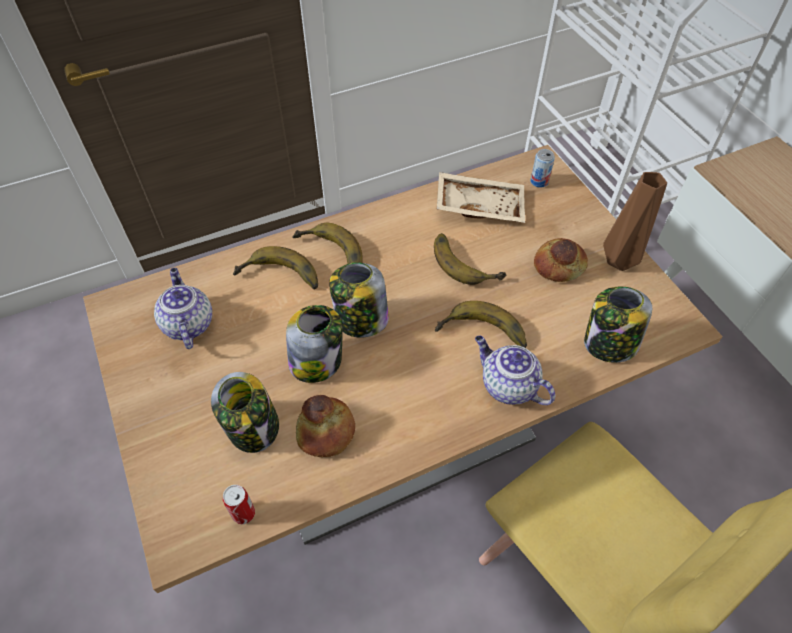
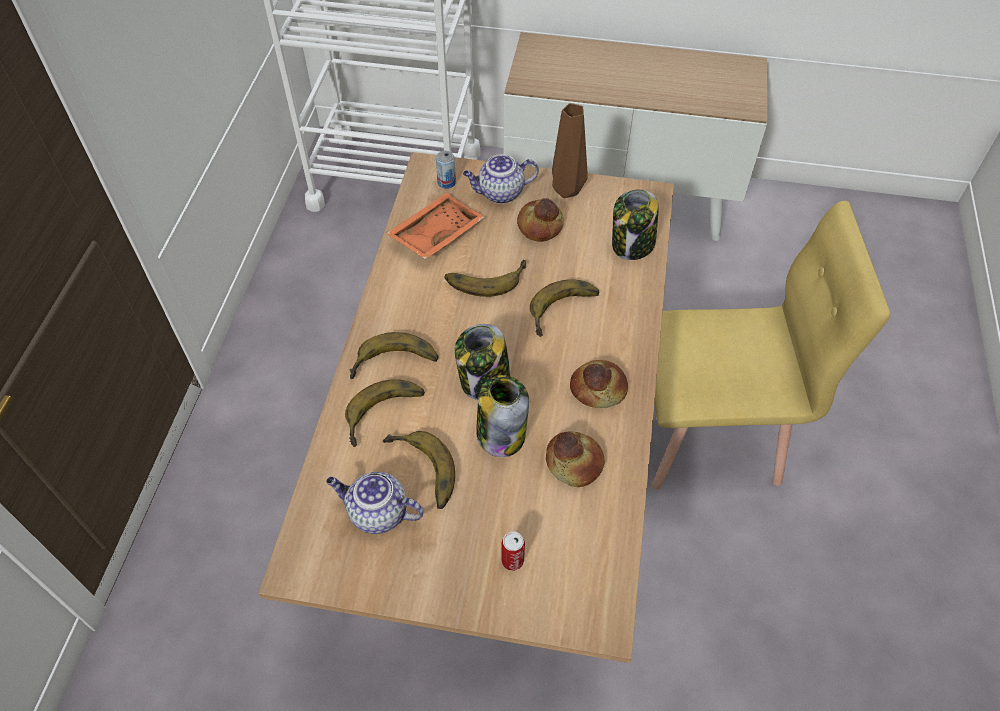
camera: 55 degrees left, 0 degrees up
jar [211,372,279,453] -> none
can [223,485,255,524] -> can moved to [502,532,525,571]
beige tray [437,172,525,223] -> orange tray [386,193,485,259]
teapot [475,336,555,405] -> teapot moved to [463,154,539,204]
none -> banana [383,431,455,509]
none -> bread [570,360,628,408]

